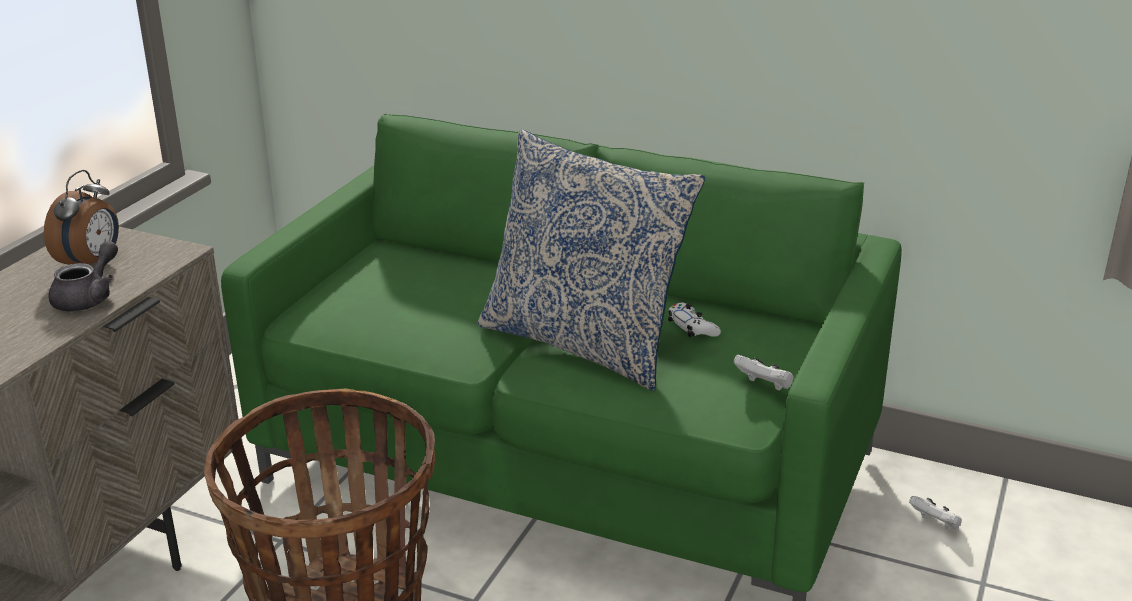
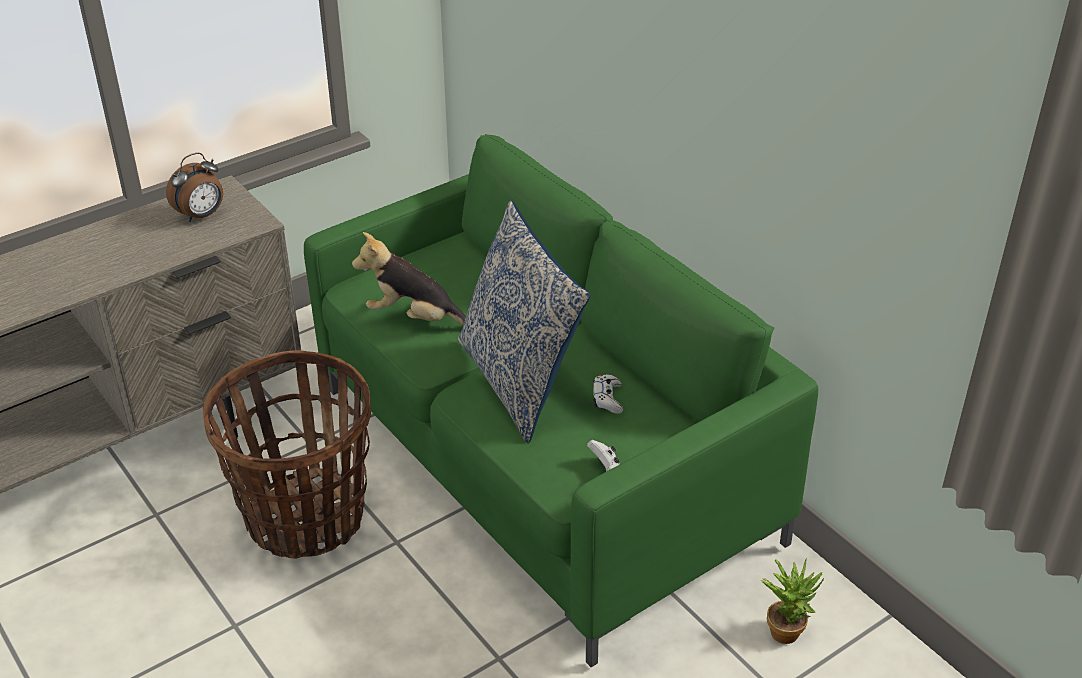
camera: 30 degrees right, 10 degrees up
grey teapot [48,241,118,312] -> none
white game controller [909,496,962,530] -> potted plant [761,558,824,644]
none -> plush toy [352,232,466,325]

